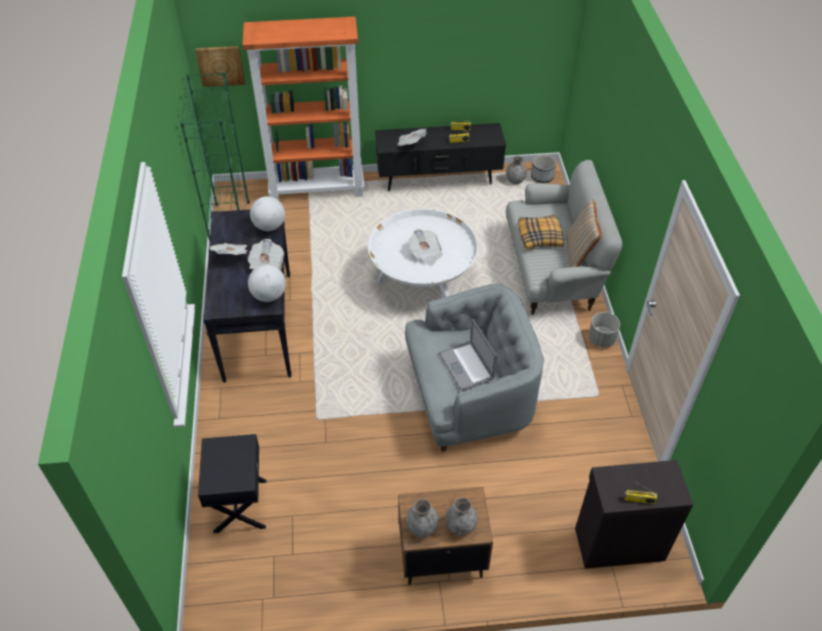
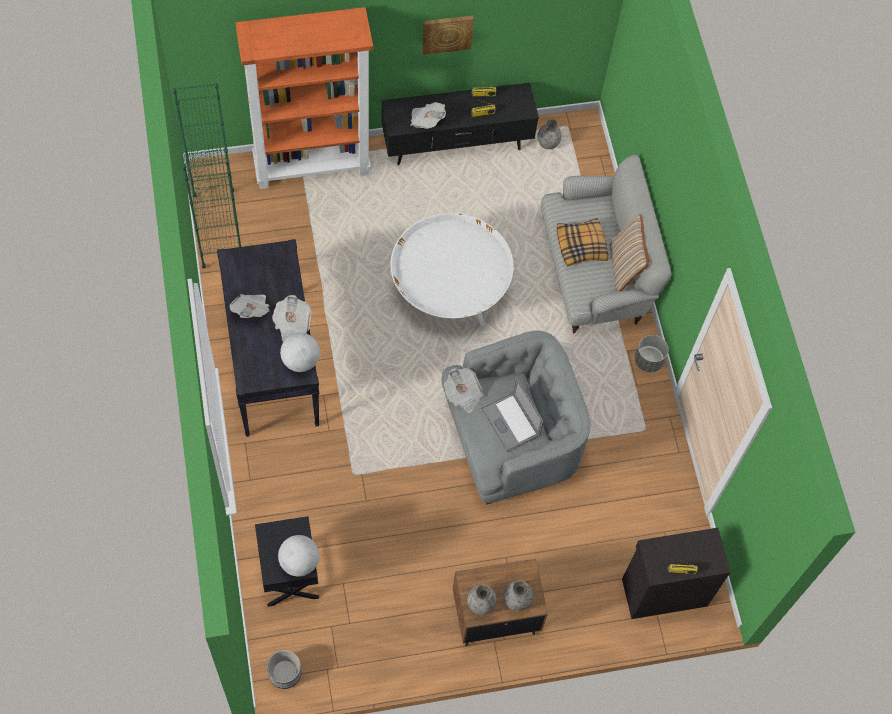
camera: 10 degrees left, 15 degrees up
picture [195,46,245,87] -> picture moved to [422,15,474,55]
globe [250,196,285,231] -> globe moved to [278,535,319,577]
newspaper [409,229,443,266] -> newspaper moved to [444,368,483,413]
planter [531,155,556,183] -> planter moved to [267,650,302,689]

